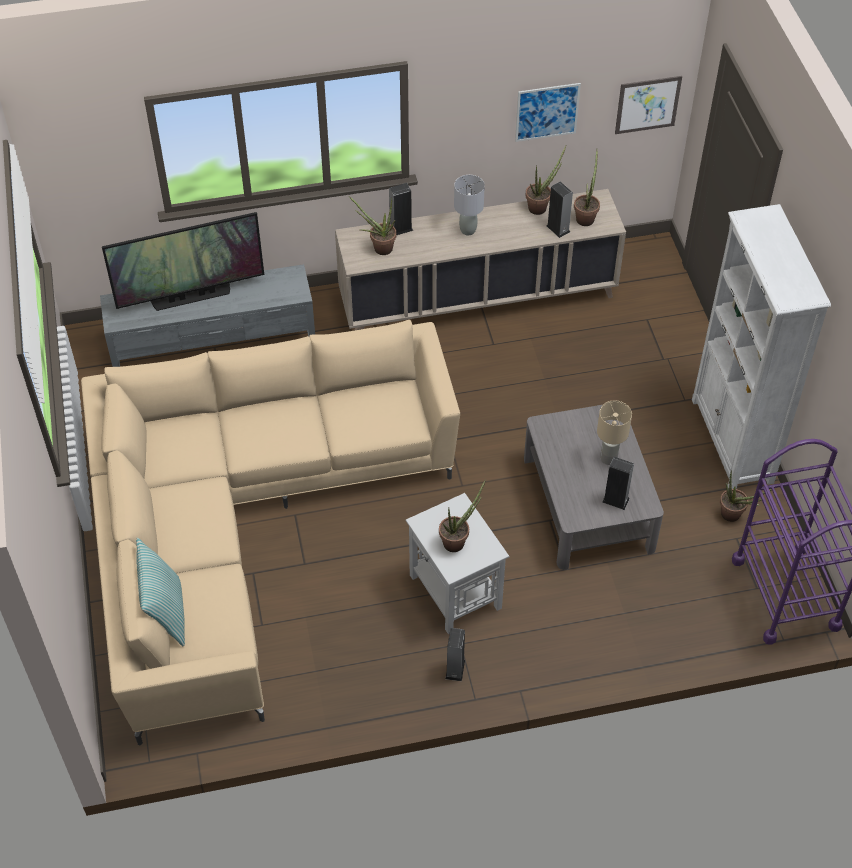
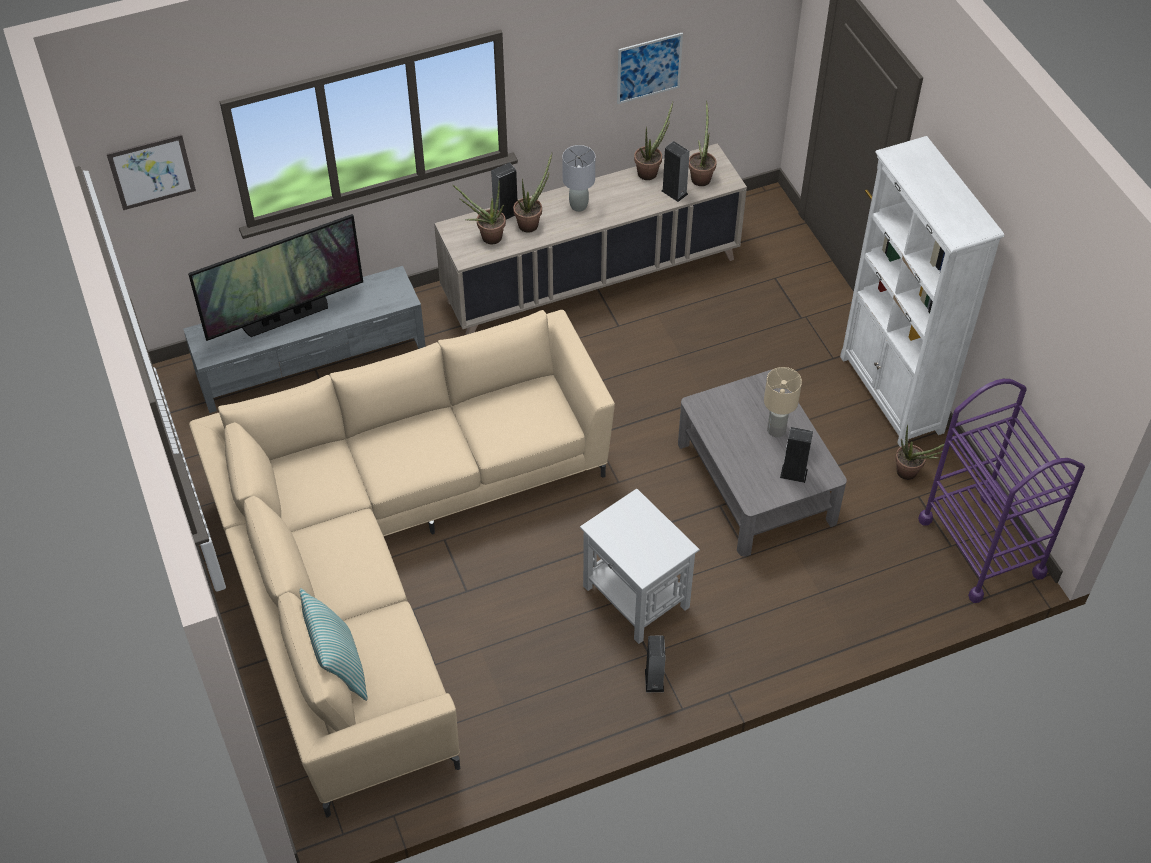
camera: 10 degrees left, 0 degrees up
potted plant [439,479,486,552] -> potted plant moved to [513,153,552,233]
picture [615,76,682,134] -> picture moved to [107,134,196,210]

